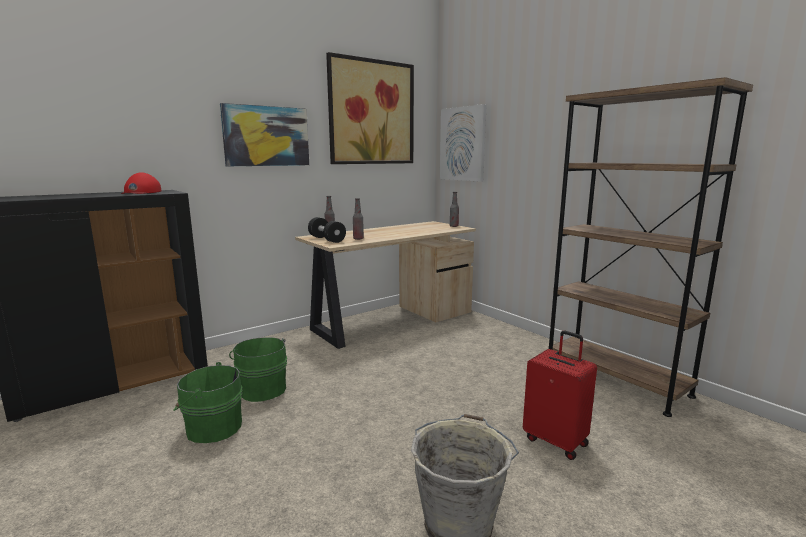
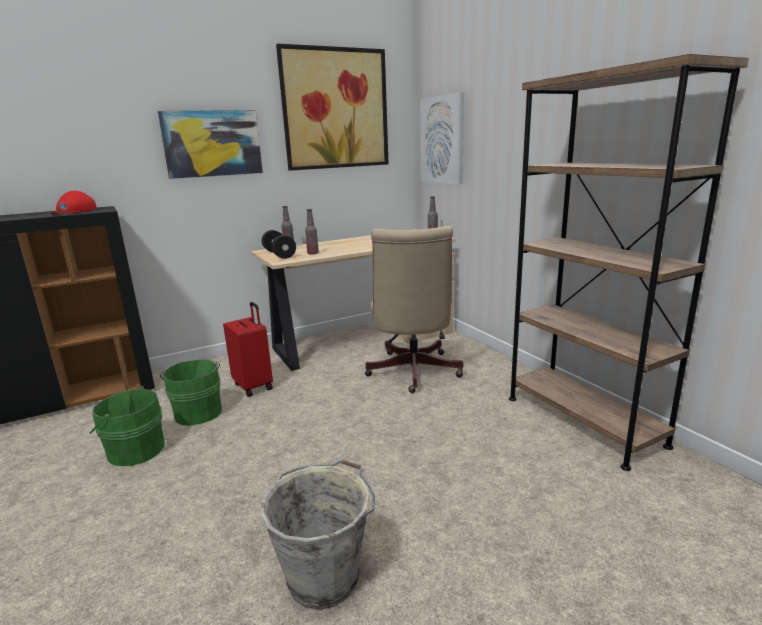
camera: 10 degrees right, 5 degrees up
red suitcase [523,331,597,460] -> red suitcase moved to [223,302,273,397]
none -> beige office chair [365,226,463,393]

